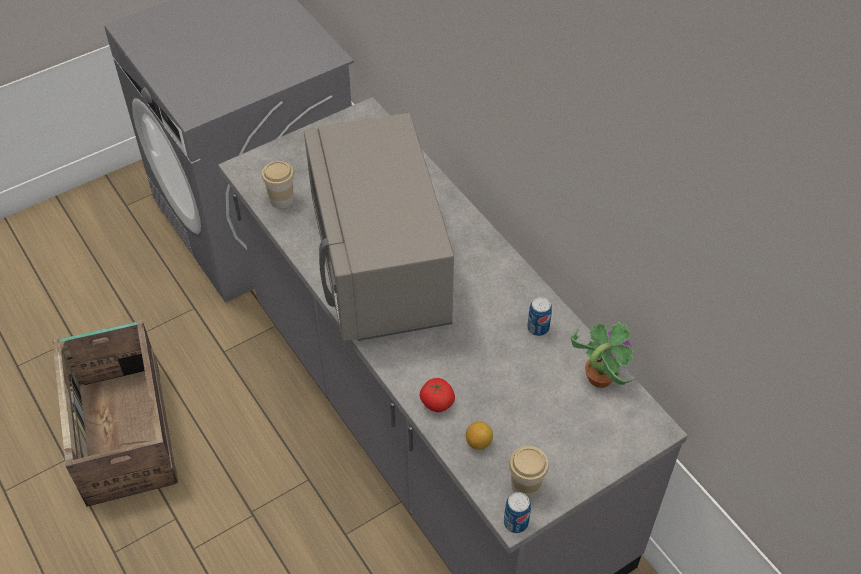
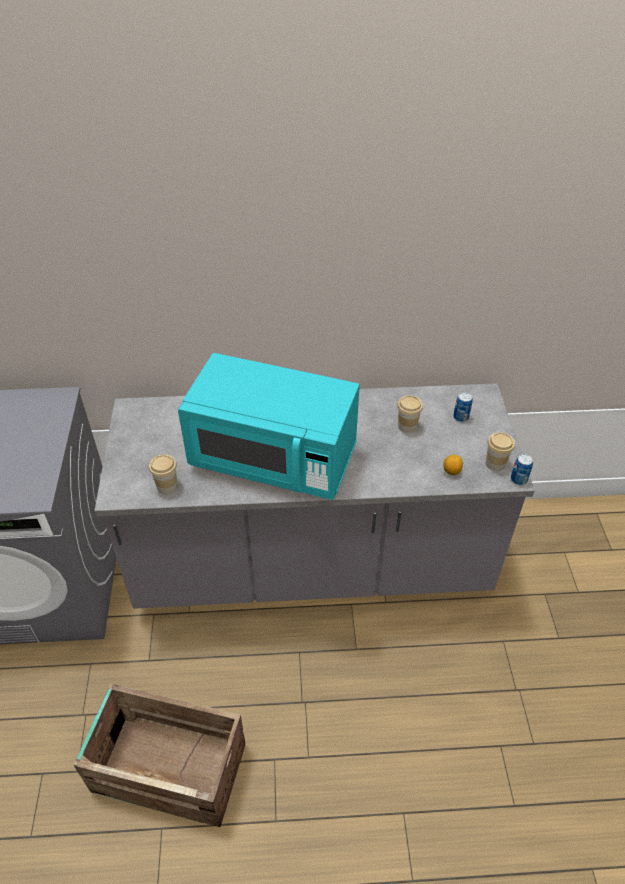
camera: 60 degrees left, 5 degrees down
grey microwave [304,113,454,341] -> turquoise microwave [178,353,360,500]
tomato [420,378,455,412] -> none
can [527,297,552,336] -> can moved to [453,392,473,422]
potted plant [571,322,637,388] -> none
none -> cup [397,395,423,433]

